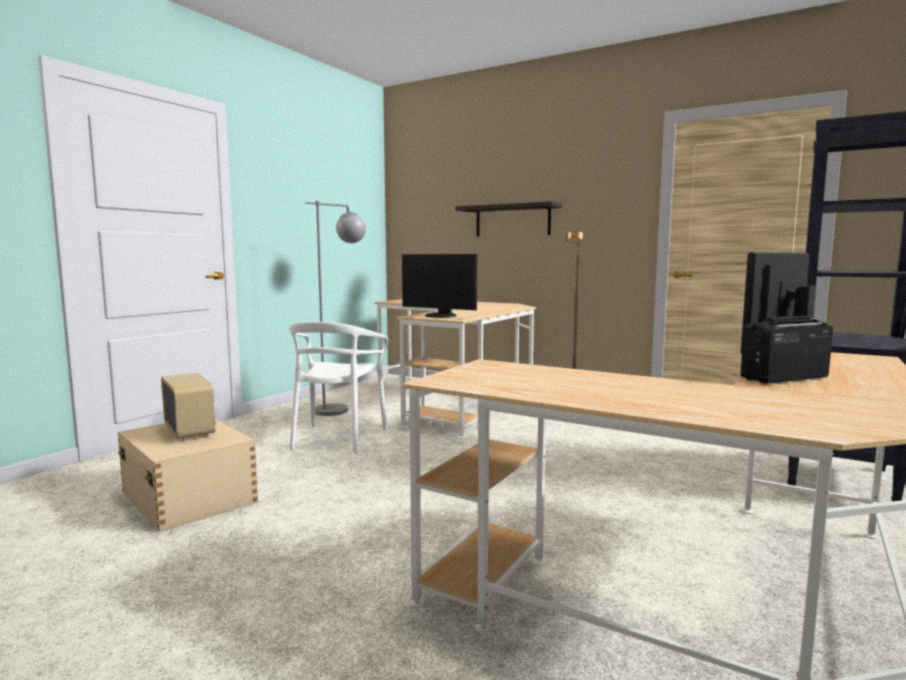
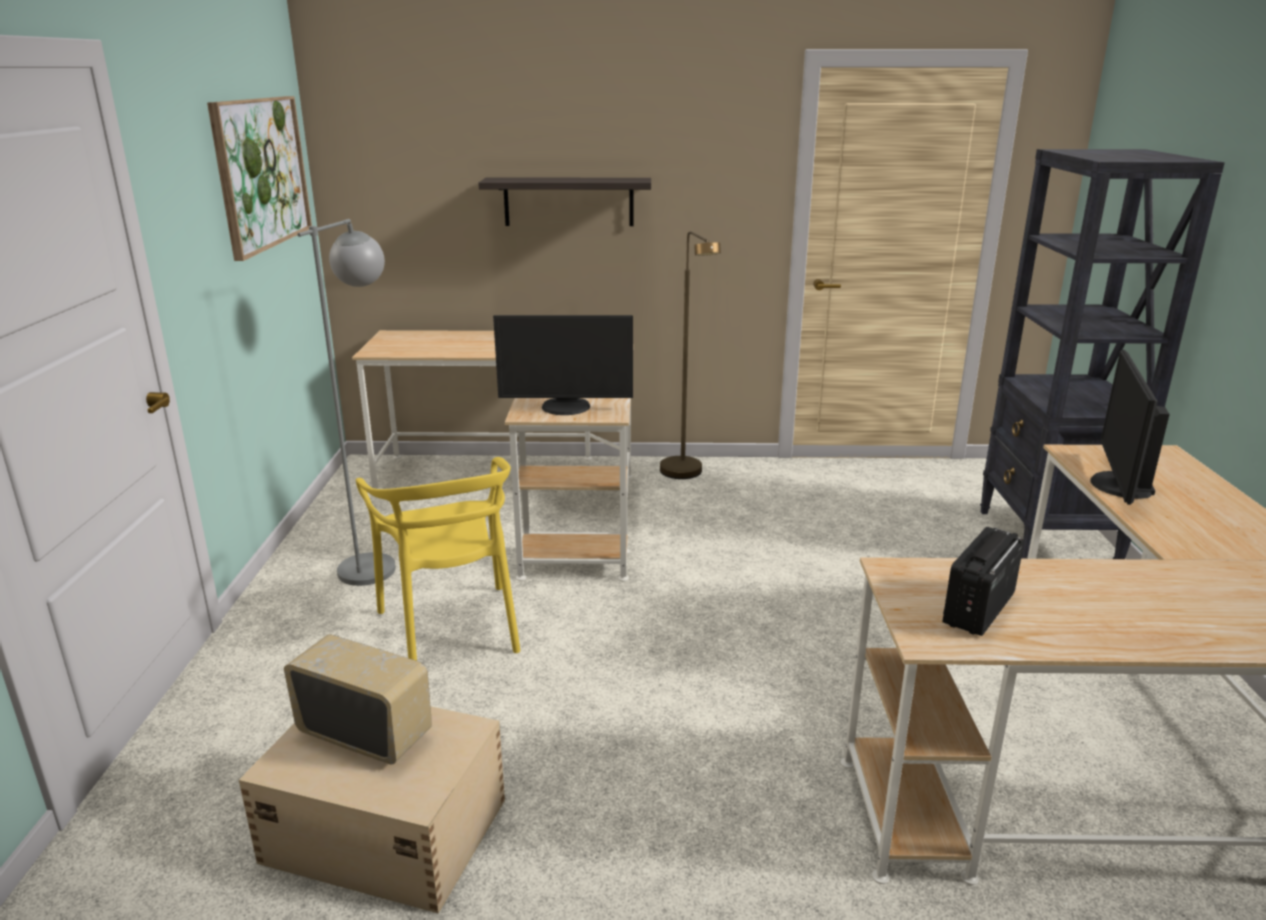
camera: 30 degrees left, 15 degrees up
white chair [289,322,388,453] -> yellow chair [356,457,520,661]
radio [741,315,833,384] -> radio moved to [943,527,1025,636]
none -> picture [207,96,312,261]

